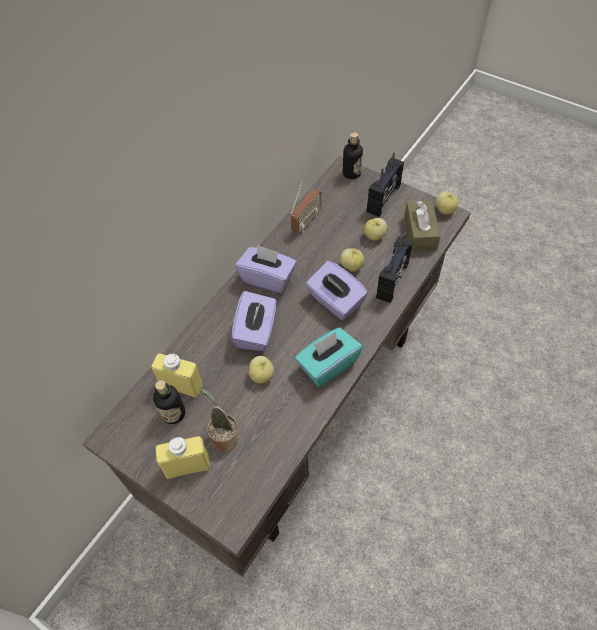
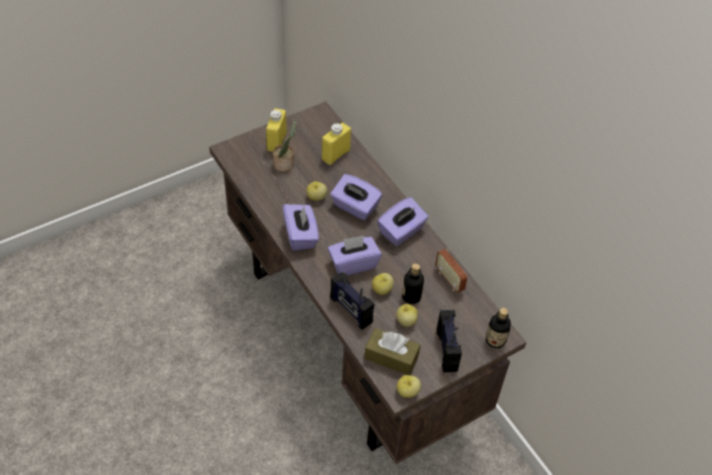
camera: 110 degrees right, 5 degrees down
bottle [153,380,185,424] -> bottle moved to [402,263,424,304]
turquoise tissue box [295,328,363,387] -> purple tissue box [283,204,319,251]
radio [367,152,404,217] -> radio turned 150 degrees counterclockwise [436,309,462,372]

